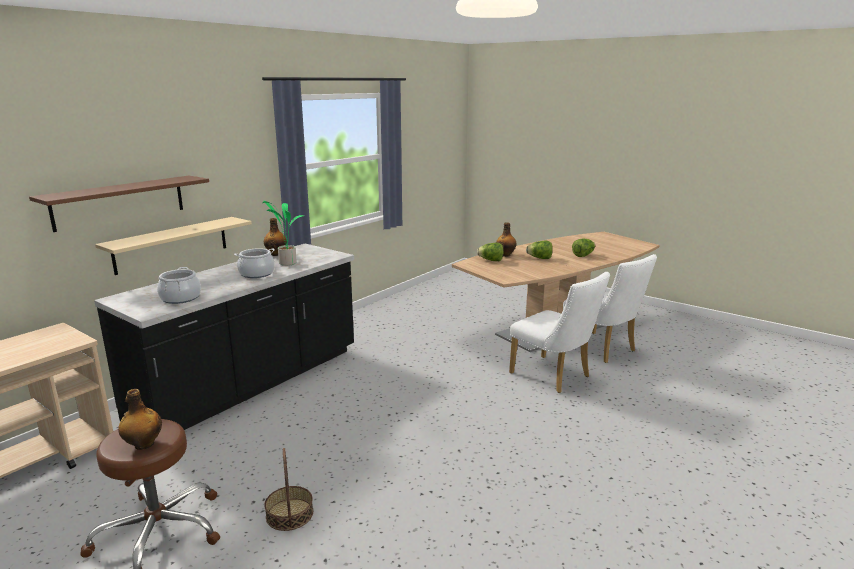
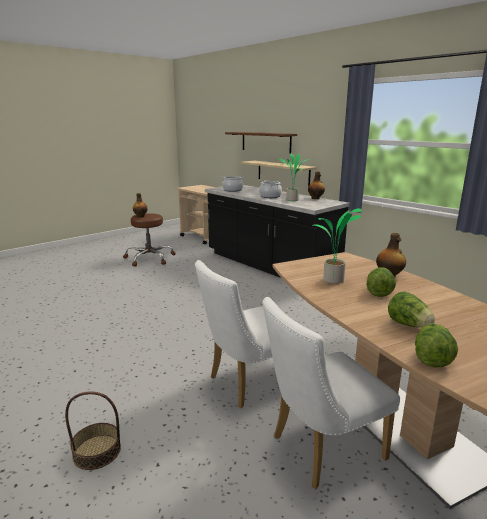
camera: 100 degrees right, 0 degrees up
basket [264,448,313,531] -> basket moved to [65,391,121,470]
lettuce [477,243,504,261] -> lettuce moved to [415,324,458,367]
none -> potted plant [314,208,361,284]

